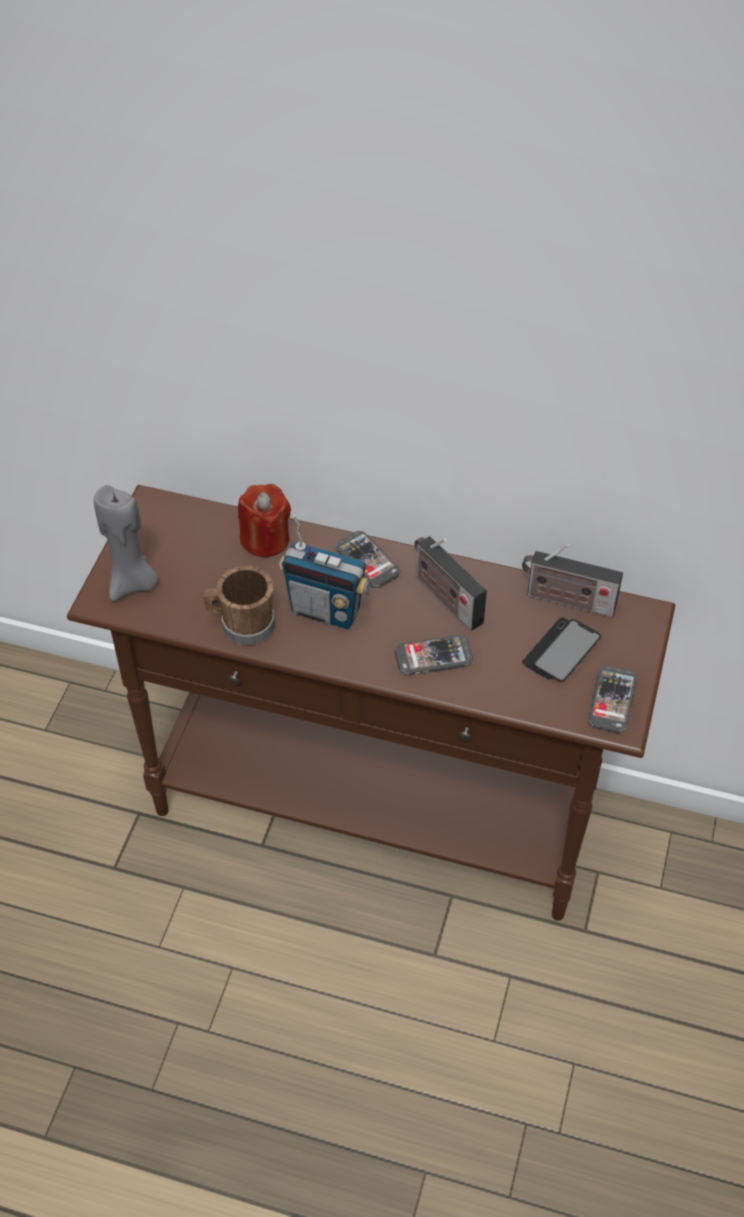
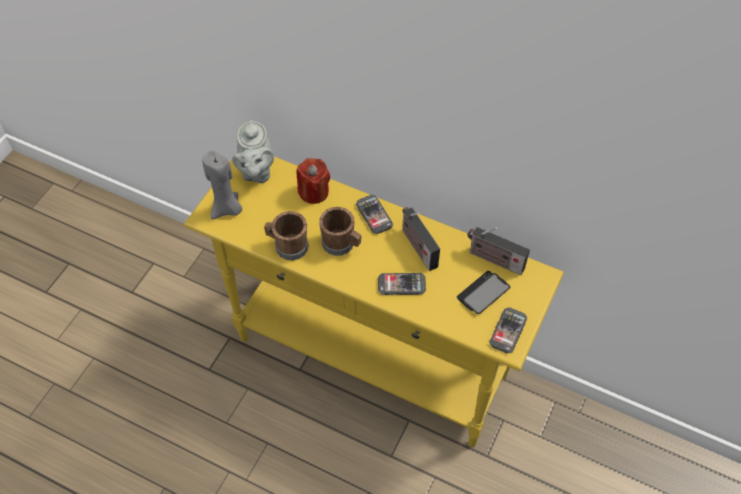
camera: 10 degrees right, 5 degrees up
brown console table [67,485,675,921] -> yellow console table [184,153,564,447]
radio [279,515,372,629] -> brown mug [319,207,362,256]
none -> grey teapot [232,120,274,183]

